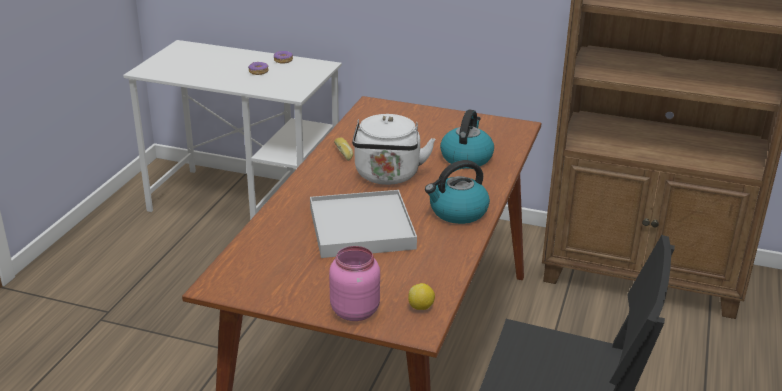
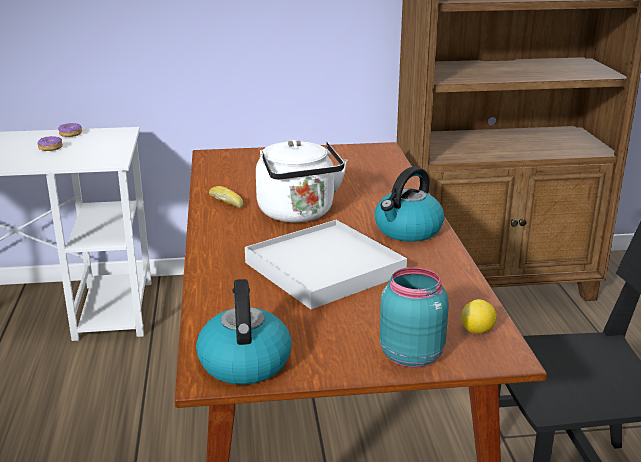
camera: 25 degrees left, 5 degrees down
pink jar [329,246,380,321] -> turquoise jar [379,267,449,368]
kettle [440,110,494,166] -> kettle moved to [196,279,292,385]

